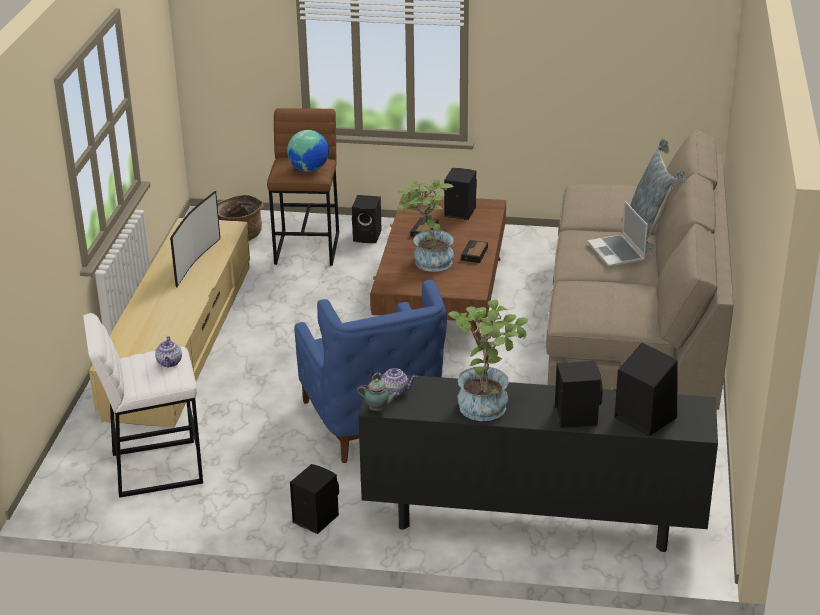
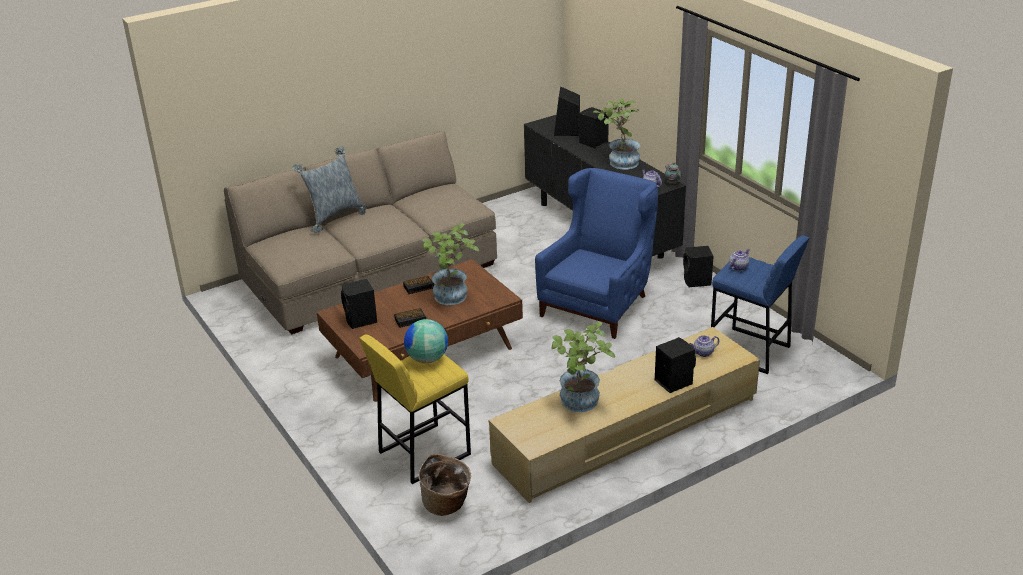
camera: 130 degrees left, 0 degrees up
white stool [83,313,203,498] -> blue stool [711,235,809,374]
television [170,191,220,287] -> potted plant [551,321,615,412]
brown stool [267,108,339,266] -> yellow stool [359,335,471,484]
black speaker [352,195,382,243] -> black speaker moved to [655,337,696,393]
laptop [588,201,648,267] -> none
none -> teapot [689,335,719,357]

